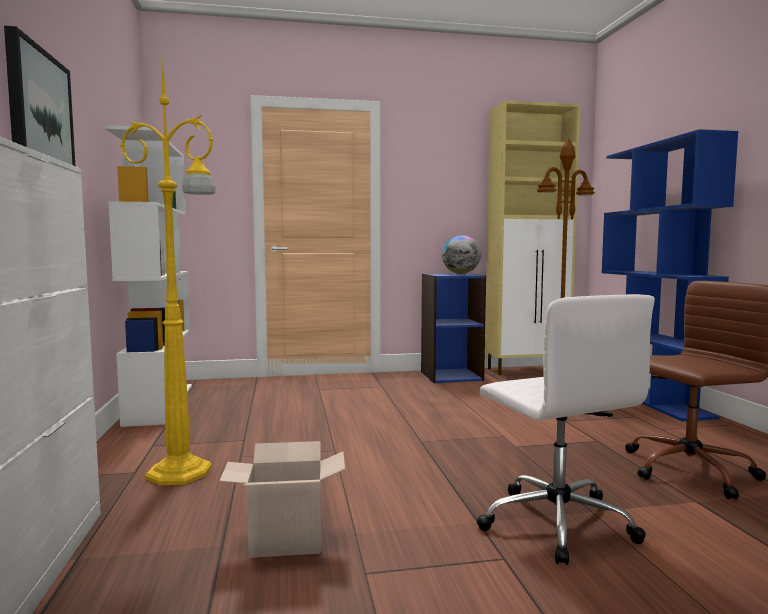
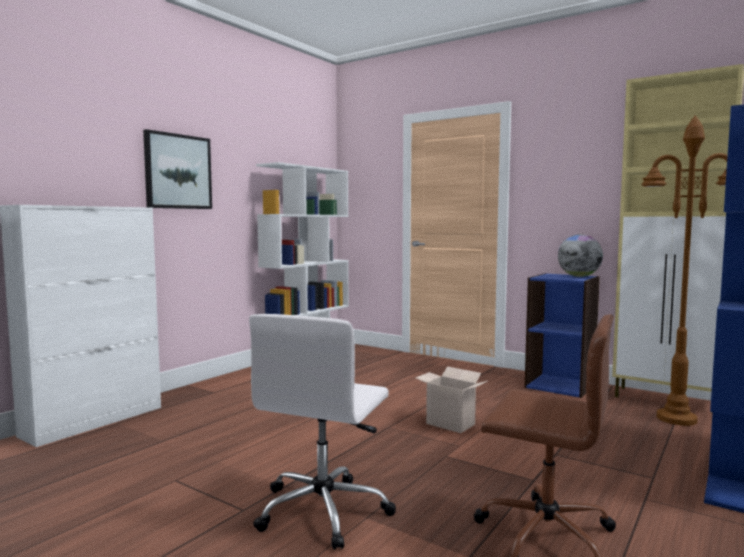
camera: 45 degrees right, 0 degrees up
yellow floor lamp [121,56,215,485] -> none
cardboard box [219,441,345,558] -> cardboard box moved to [416,366,487,433]

